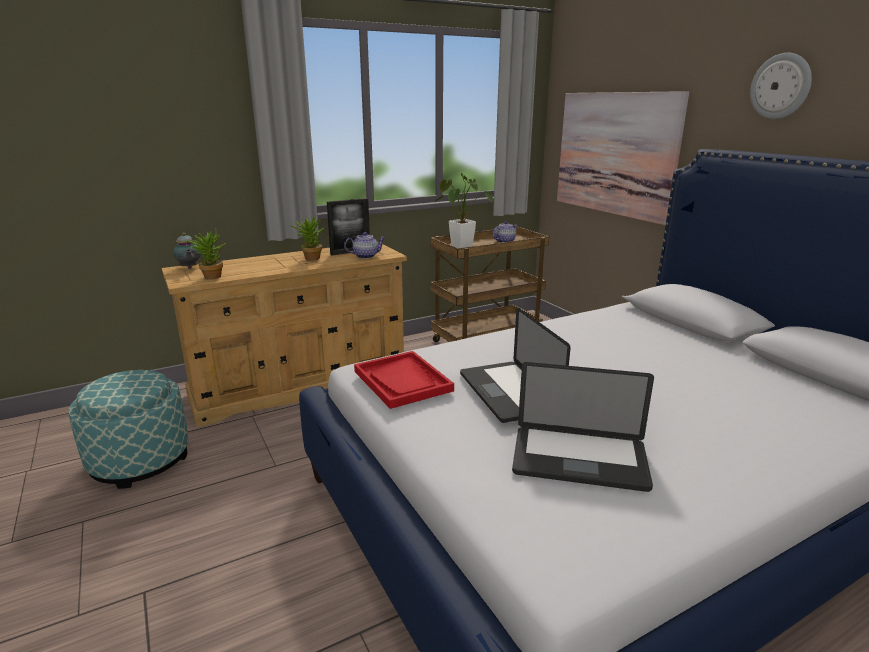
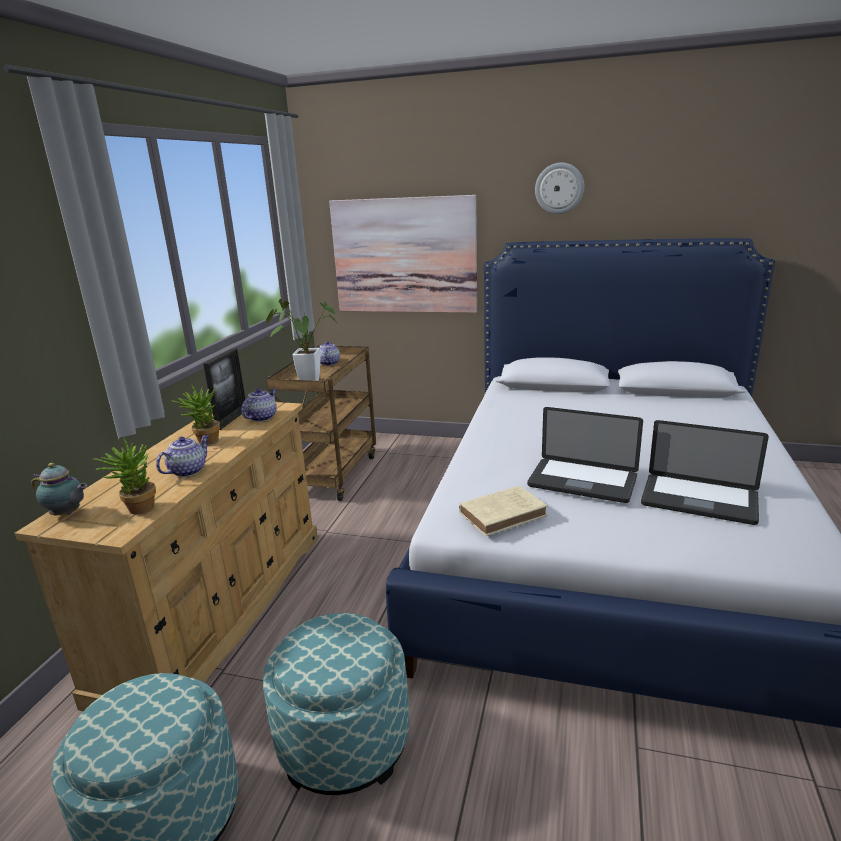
camera: 45 degrees left, 0 degrees up
red tray [354,351,454,409] -> beige book [459,486,548,536]
laptop [512,362,654,492] -> laptop turned 60 degrees clockwise [641,420,769,525]
none -> teapot [156,435,209,477]
none -> ottoman [263,613,409,795]

